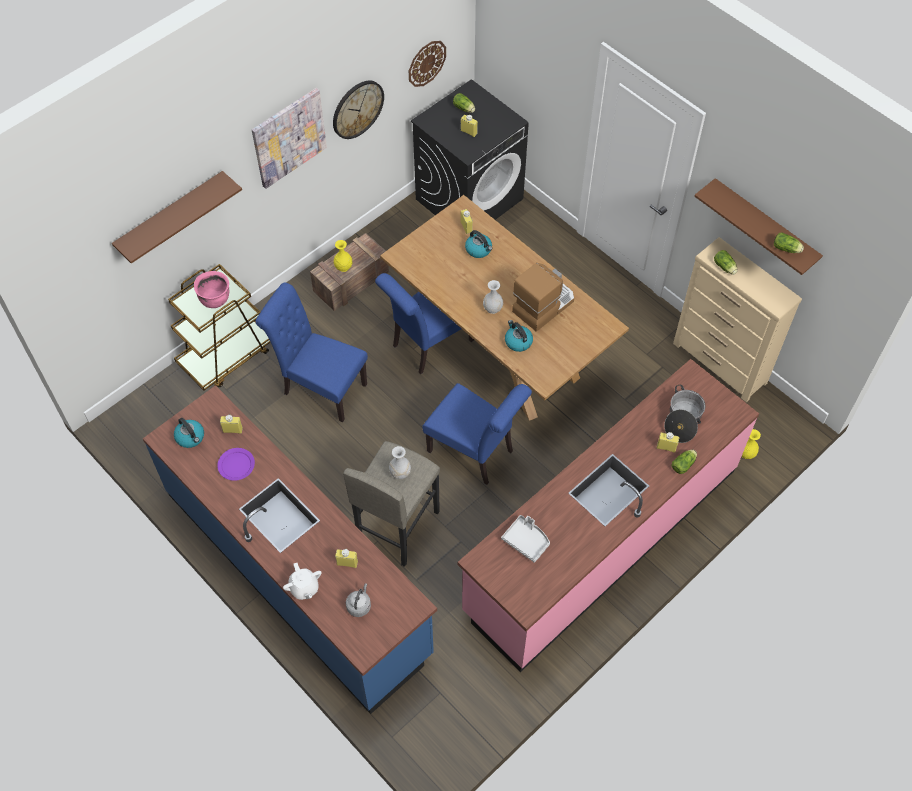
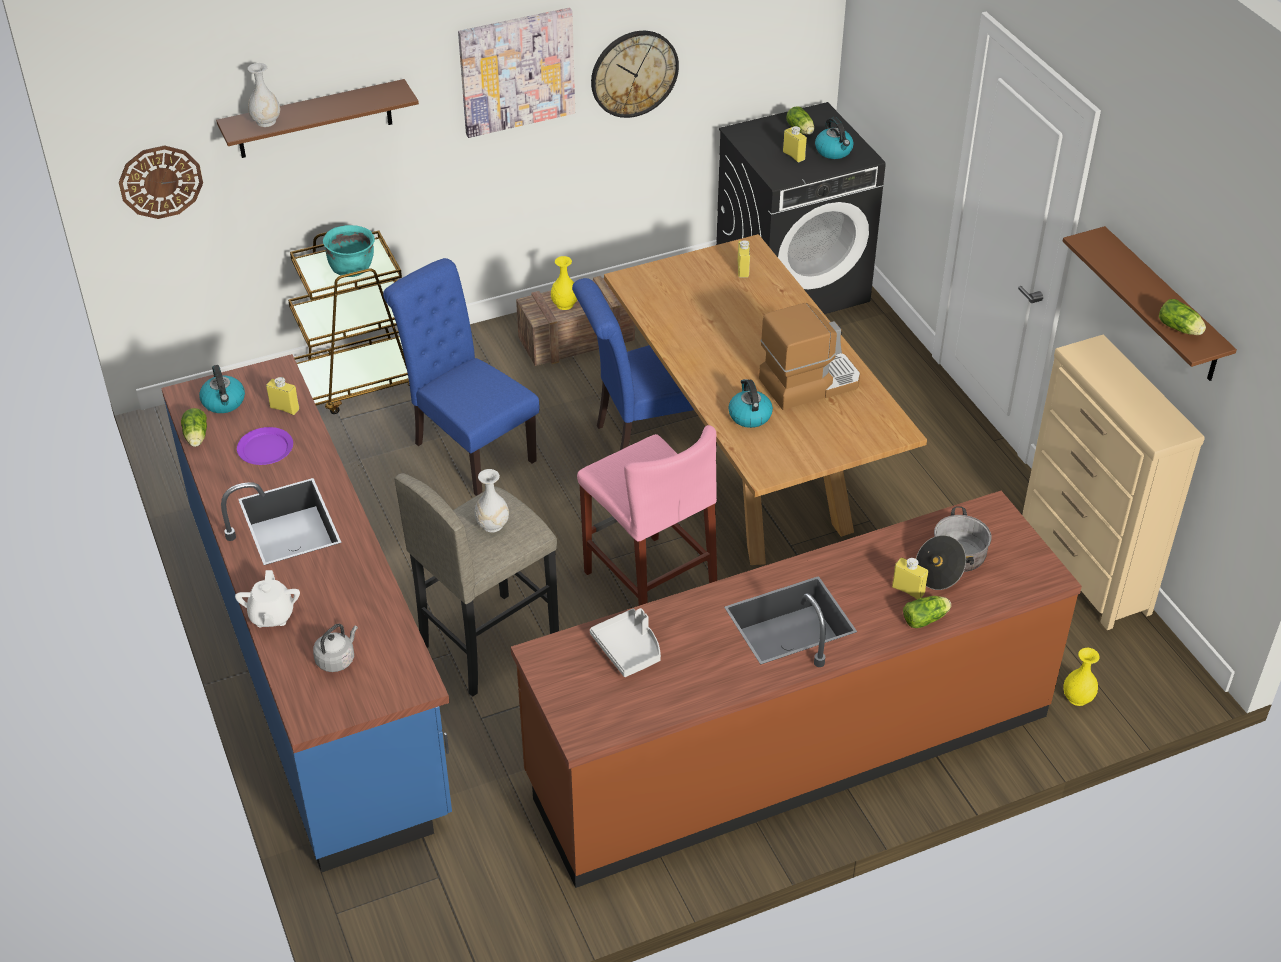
camera: 20 degrees right, 15 degrees down
pink cooking pot [194,271,229,308] -> turquoise cooking pot [323,225,375,277]
yellow bottle [335,549,358,568] -> none
wall clock [409,41,446,87] -> wall clock moved to [119,145,203,219]
blue chair [422,383,532,485] -> pink stool [577,425,717,606]
pink counter [458,359,759,672] -> brown counter [511,491,1082,888]
kettle [465,230,492,258] -> kettle moved to [815,117,854,159]
white vase [483,280,503,314] -> white vase moved to [247,63,280,127]
lettuce [714,250,738,275] -> lettuce moved to [181,408,207,447]

